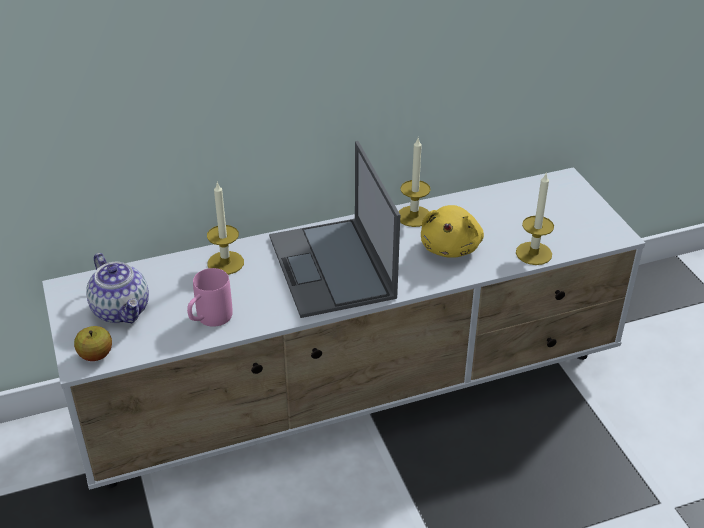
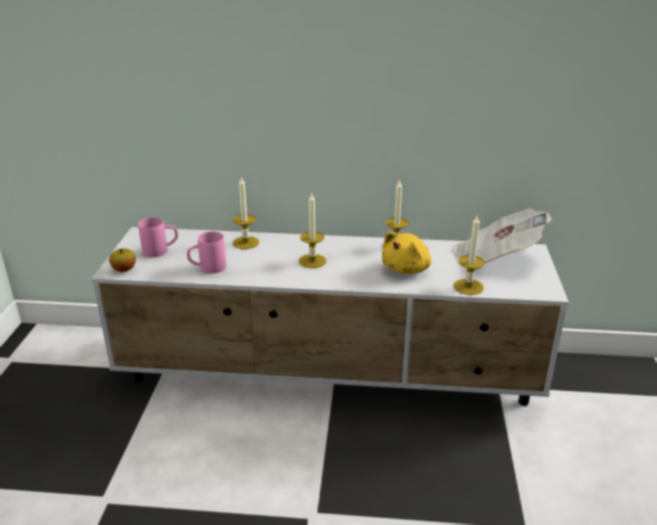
camera: 25 degrees right, 10 degrees down
teapot [86,253,149,323] -> pink mug [138,217,178,257]
laptop [269,141,400,318] -> candle [299,193,326,268]
none -> newspaper [451,208,552,264]

